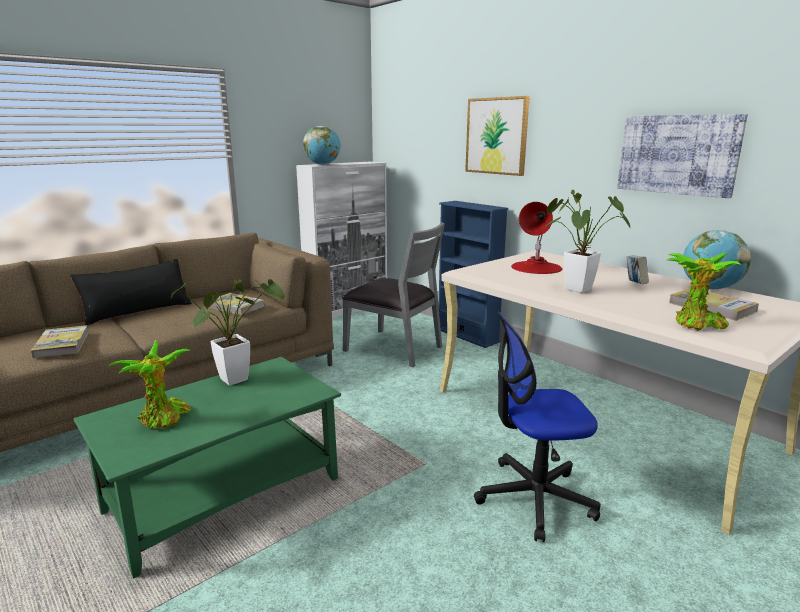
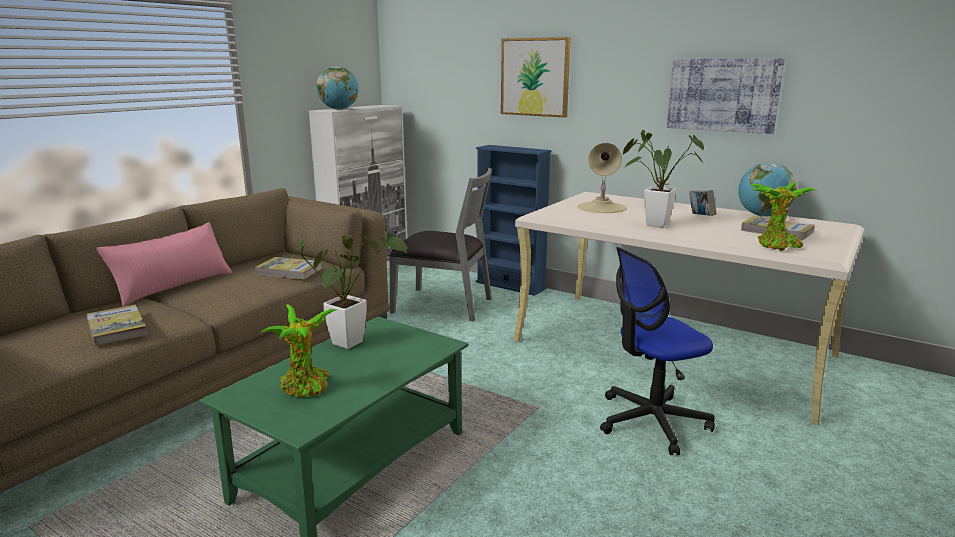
camera: 15 degrees left, 0 degrees up
black pillow [70,259,192,325] -> pink pillow [96,222,232,307]
red table lamp [511,202,562,274] -> beige table lamp [577,143,627,213]

